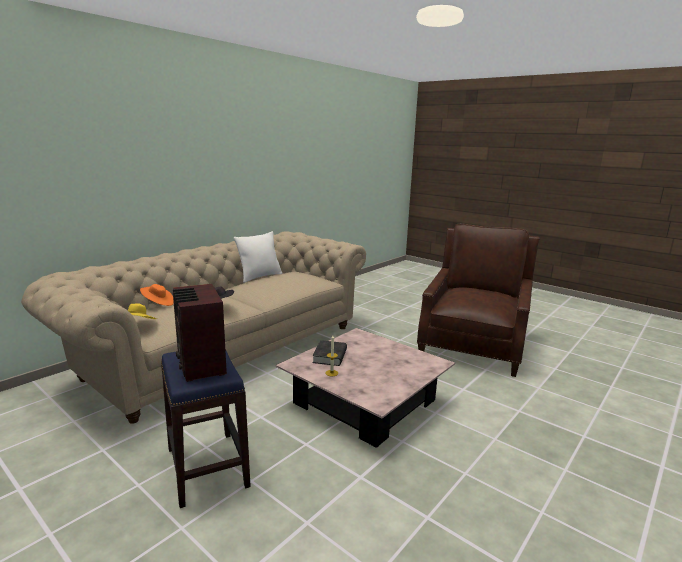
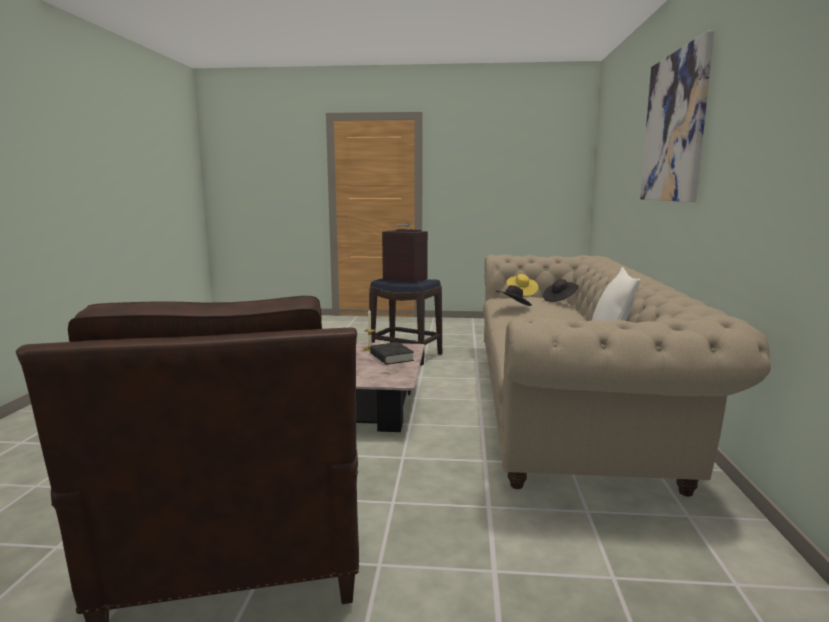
camera: 145 degrees right, 5 degrees down
orange hat [140,284,174,306] -> black hat [543,279,579,302]
none -> picture [640,31,714,202]

